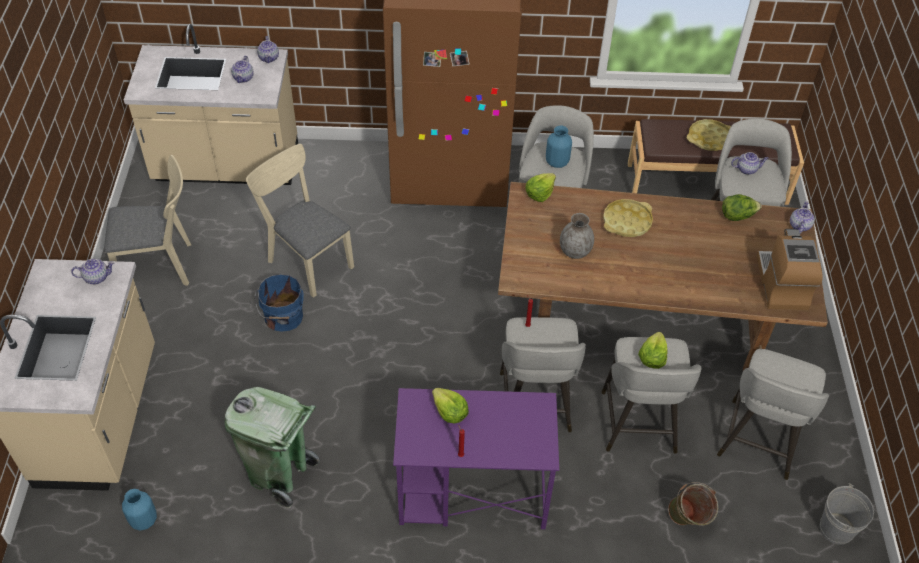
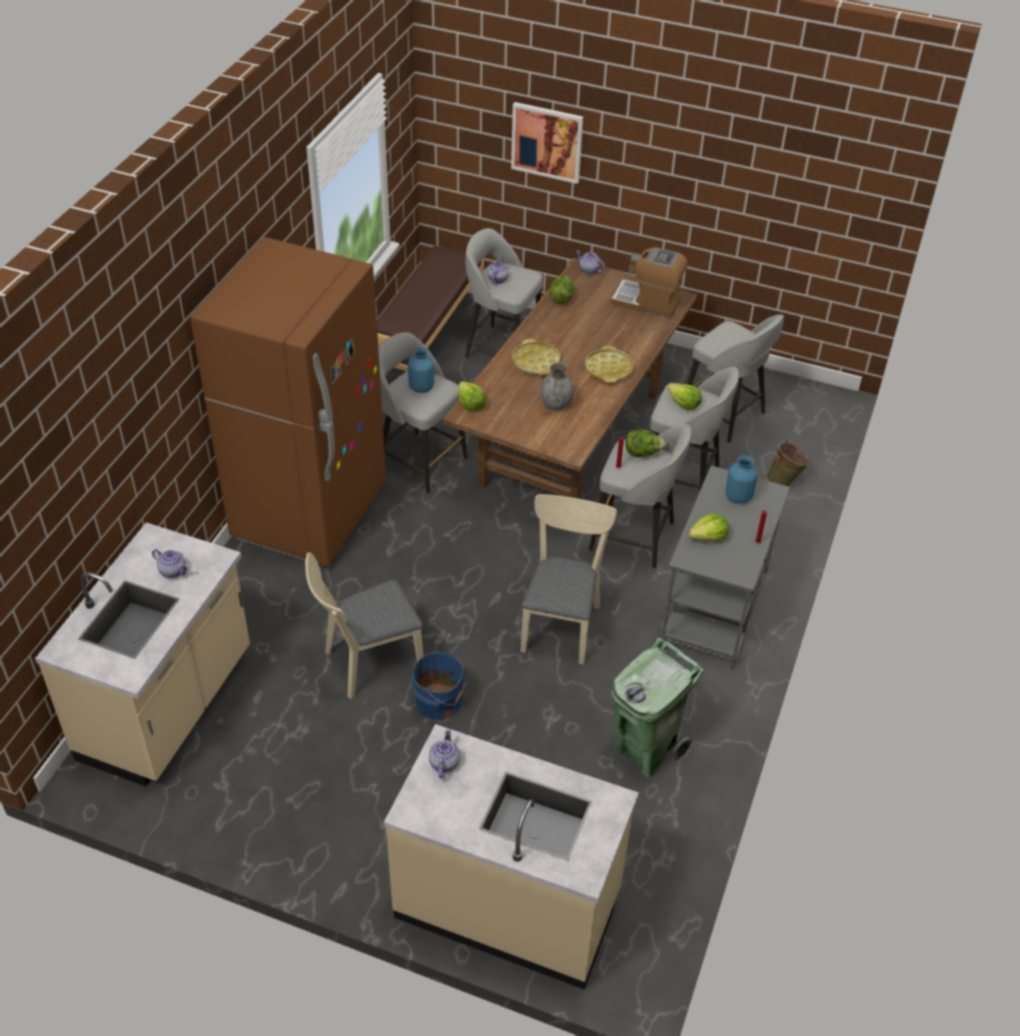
camera: 70 degrees left, 5 degrees down
beige chair [104,155,191,286] -> beige chair moved to [521,494,617,664]
blue vase [122,489,157,531] -> blue vase moved to [726,455,757,504]
teapot [257,36,279,63] -> none
purple desk [393,388,559,529] -> grey desk [661,466,790,670]
yellow tray [687,119,731,151] -> yellow tray moved to [585,346,634,383]
grey bucket [820,483,874,545] -> none
none -> picture [511,102,583,184]
none -> lettuce [626,430,666,457]

